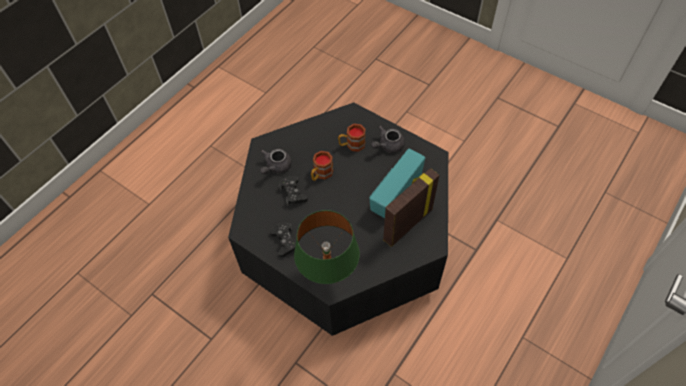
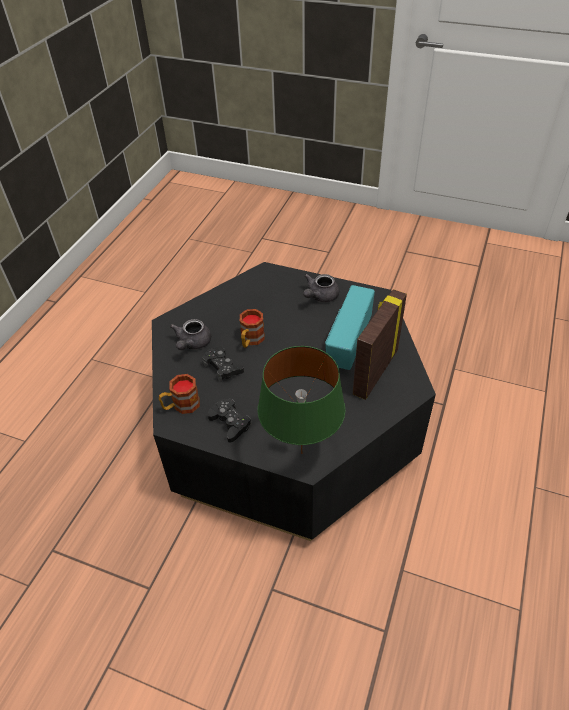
camera: 15 degrees left, 10 degrees down
mug [338,124,366,152] -> mug moved to [159,374,200,414]

